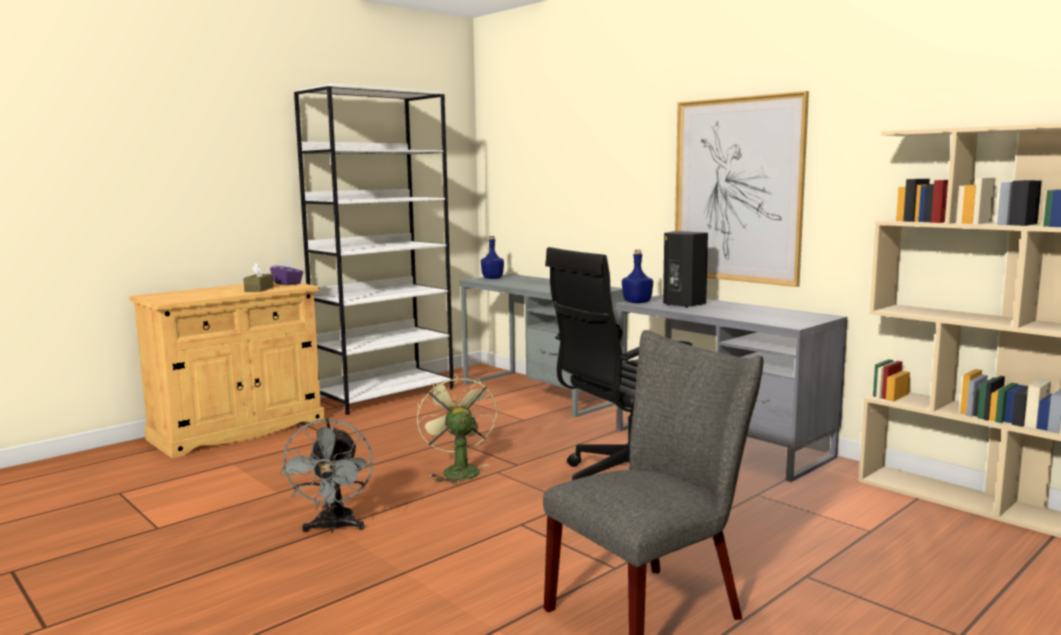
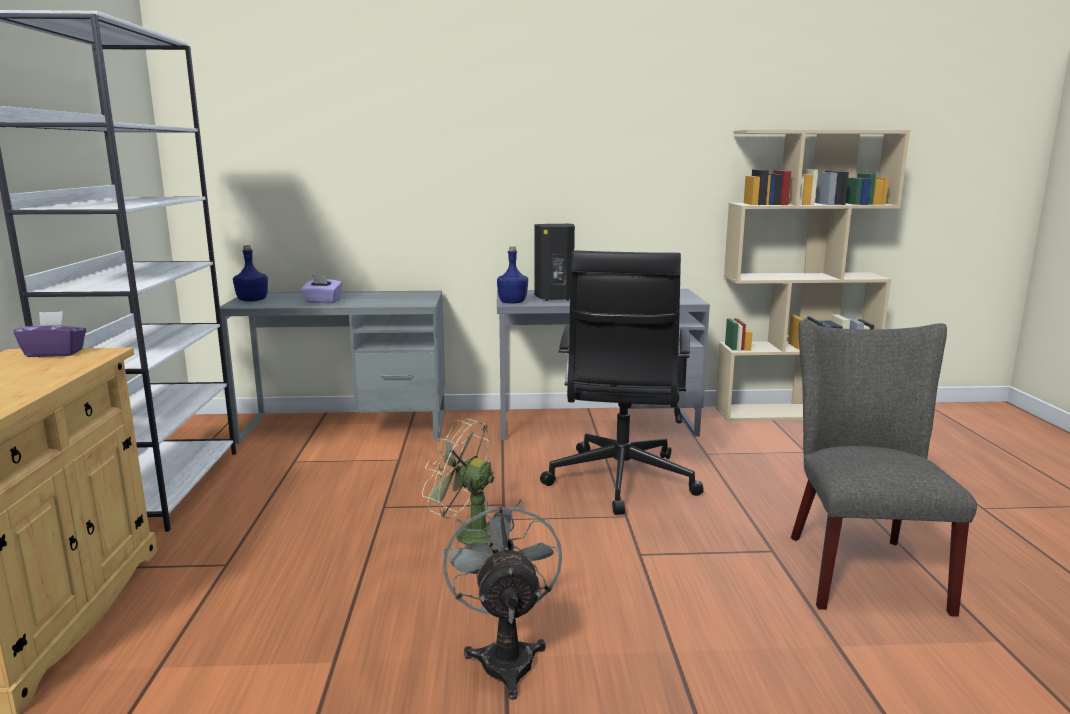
camera: 50 degrees left, 5 degrees up
brown tissue box [243,263,274,292] -> none
grey fan [280,418,373,533] -> grey fan turned 135 degrees counterclockwise [443,499,562,700]
picture [675,91,809,287] -> none
none -> purple tissue box [301,275,342,303]

